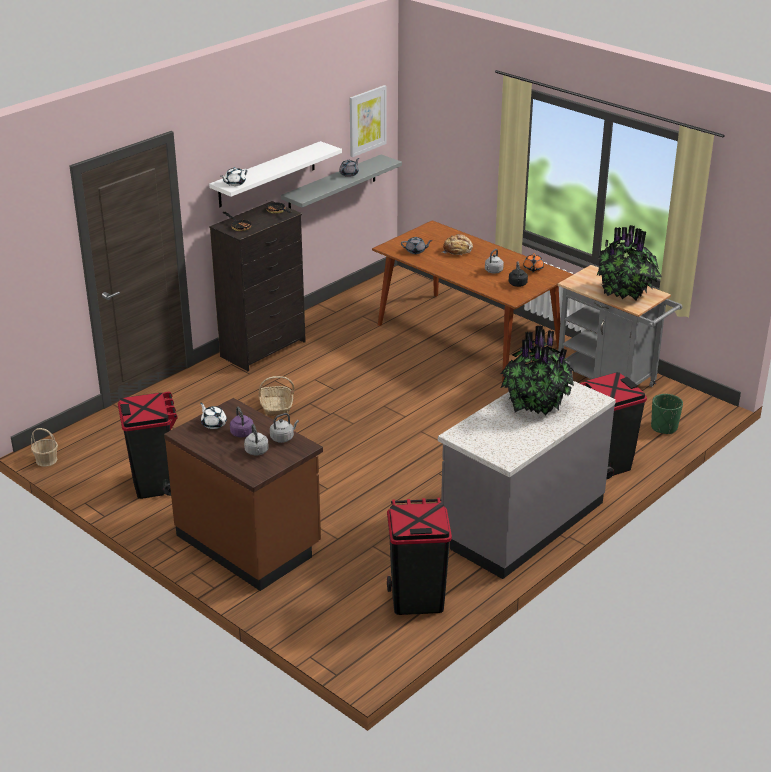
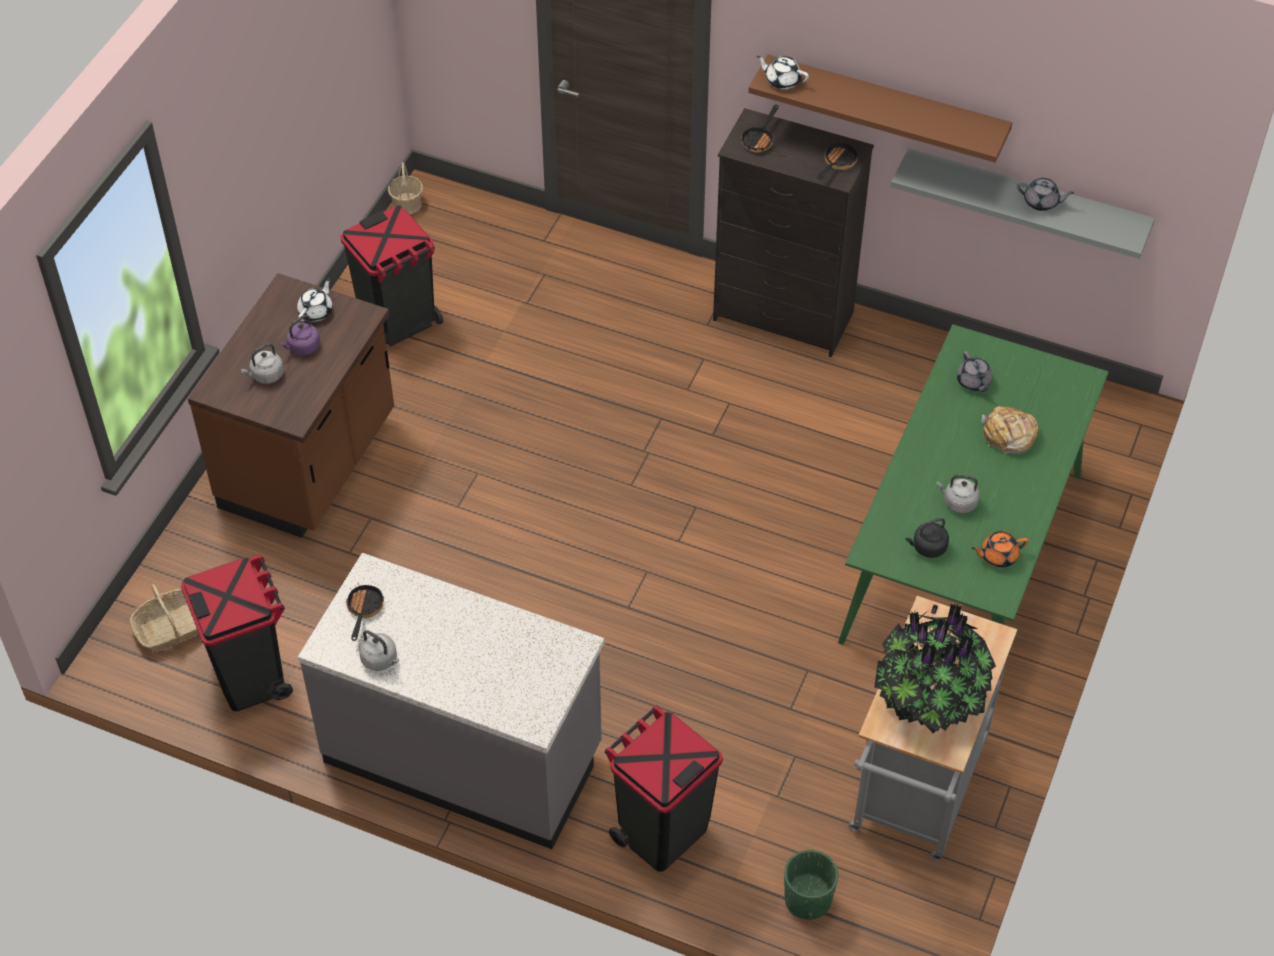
camera: 70 degrees right, 20 degrees up
white shelf [209,141,342,207] -> brown shelf [748,55,1012,163]
basket [258,376,294,416] -> basket moved to [130,584,199,651]
grey kettle [270,413,299,443] -> grey kettle moved to [359,630,399,671]
picture [350,85,387,157] -> none
brown dining table [372,220,574,382] -> green dining table [838,324,1109,694]
potted plant [500,325,574,415] -> none
none -> frying pan [346,583,384,641]

